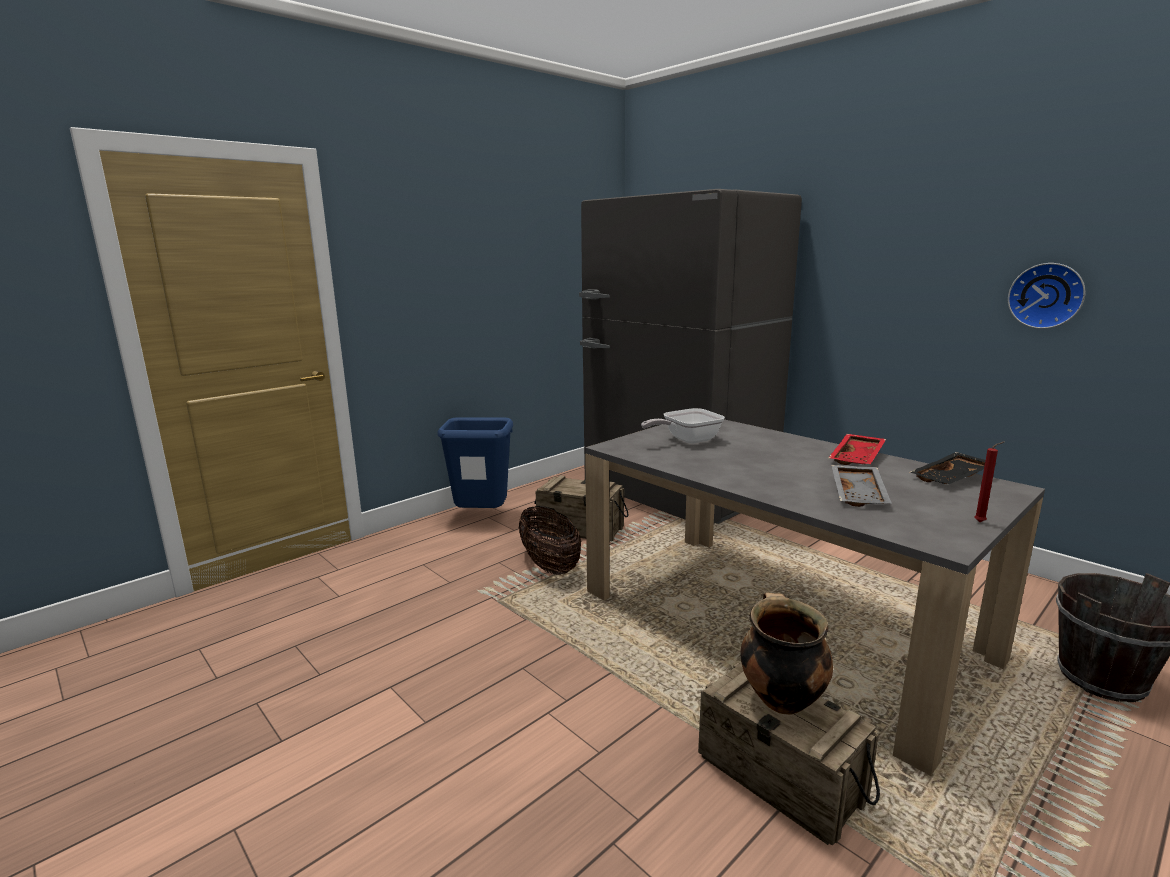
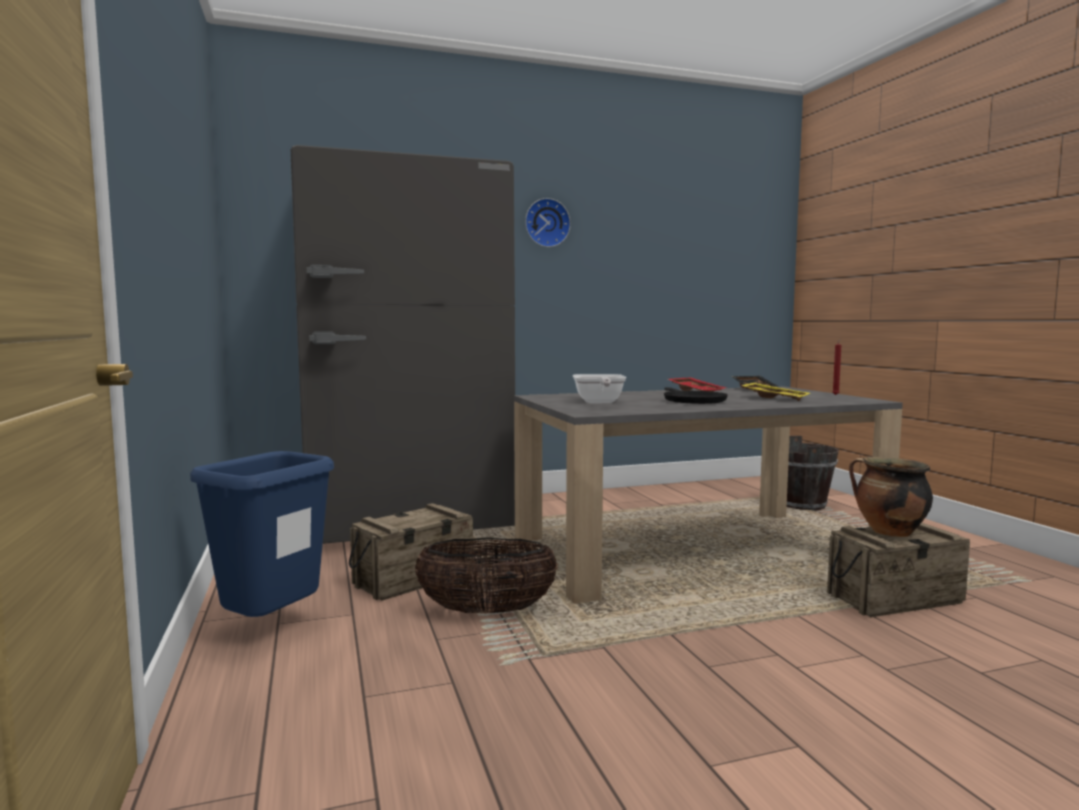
camera: 65 degrees left, 10 degrees down
grey tray [831,465,892,507] -> yellow tray [741,383,810,401]
wall clock [1008,263,1085,329] -> wall clock moved to [525,198,571,247]
none -> black frying pan [664,387,728,404]

